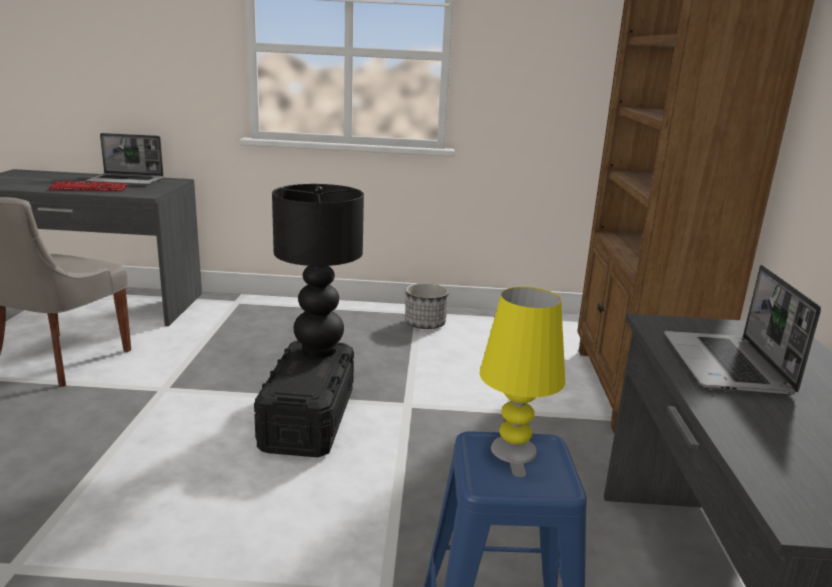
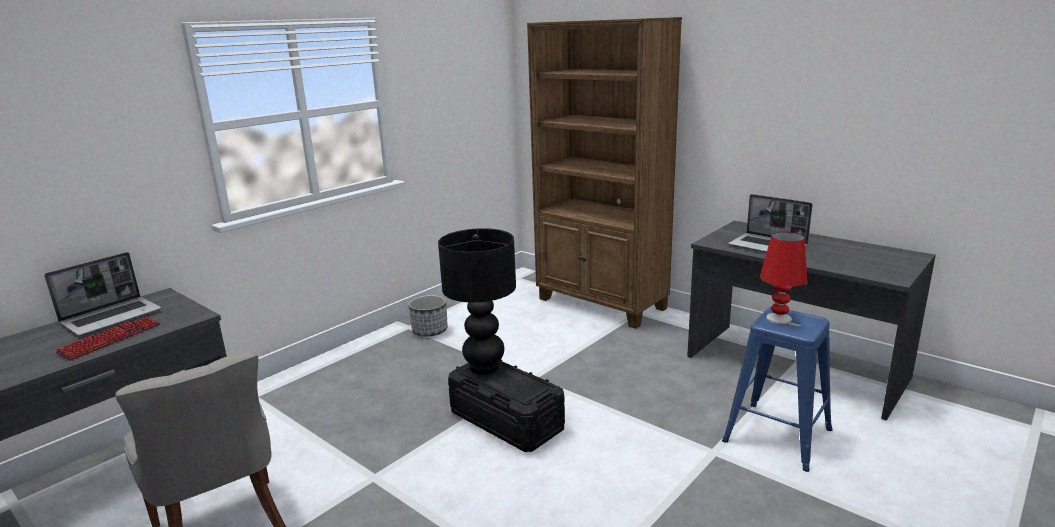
camera: 50 degrees left, 0 degrees up
yellow table lamp [479,287,565,464] -> red table lamp [760,232,807,324]

